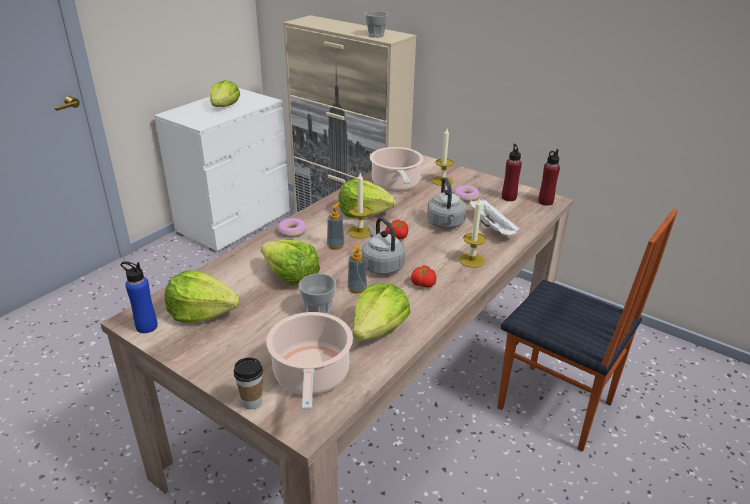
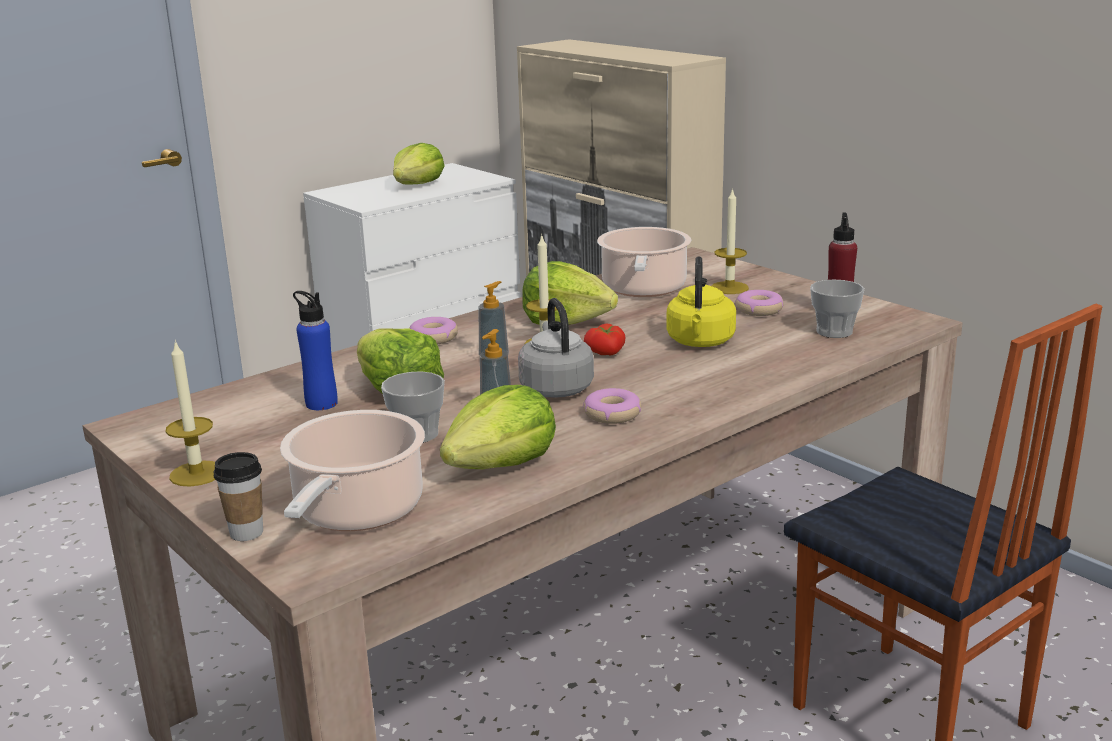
camera: 15 degrees right, 10 degrees down
blue bottle [121,262,158,333] -> blue bottle moved to [293,291,338,410]
lettuce [164,270,239,323] -> none
cup [365,11,388,38] -> cup moved to [810,280,864,338]
tomato [411,265,436,288] -> donut [583,388,641,424]
grey kettle [427,177,466,229] -> yellow kettle [667,256,736,347]
candle [459,199,486,268] -> candle moved to [165,340,215,487]
white tray [469,199,520,235] -> none
red bottle [538,149,560,206] -> none

